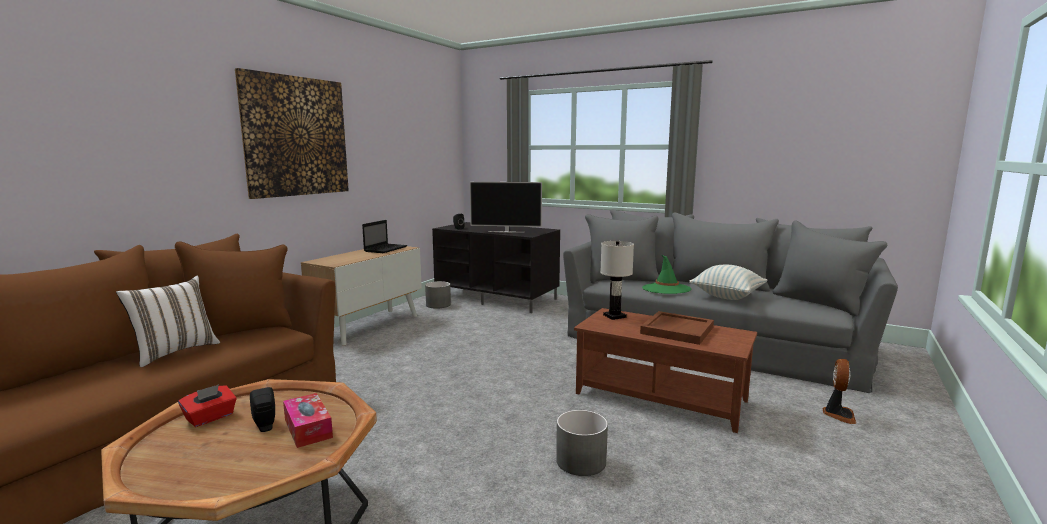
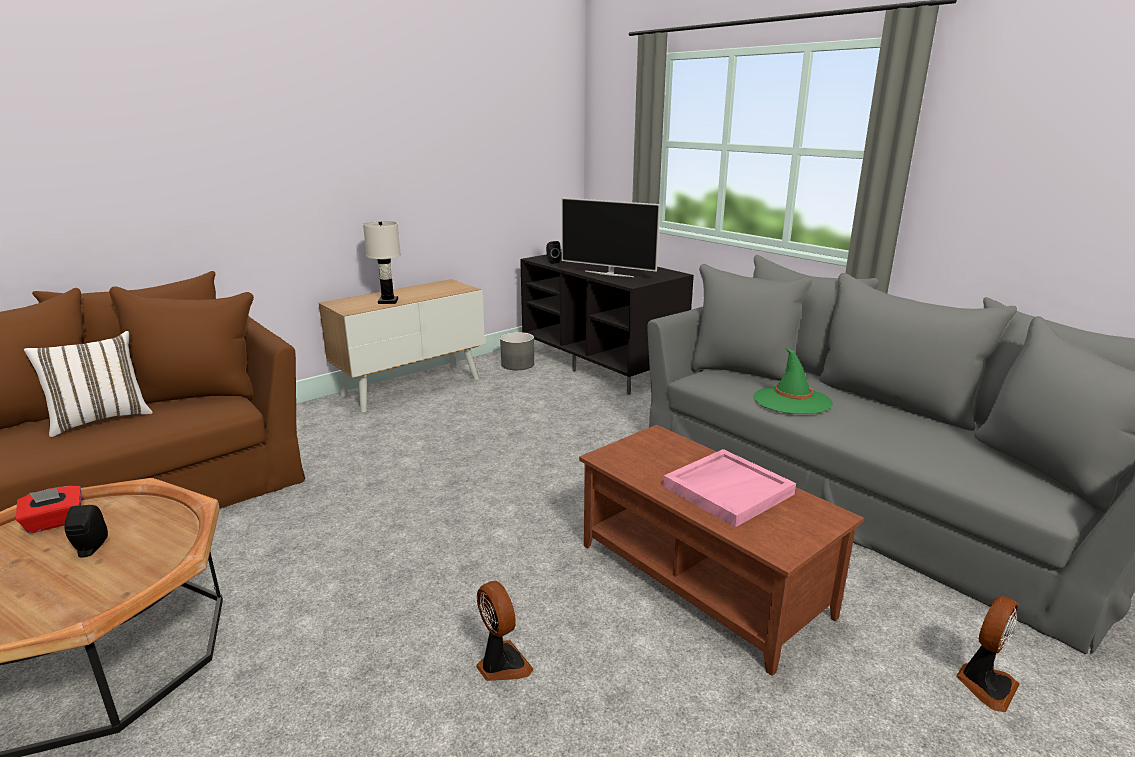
camera: 20 degrees right, 10 degrees up
picture [235,68,349,199] -> none
tissue box [283,393,333,448] -> none
laptop [362,220,407,253] -> none
grey planter [556,410,608,476] -> fan [476,581,533,681]
white table lamp [600,241,634,320] -> white table lamp moved to [363,221,401,304]
brown tray [640,311,714,345] -> pink tray [663,449,796,527]
pillow [689,265,767,300] -> none

